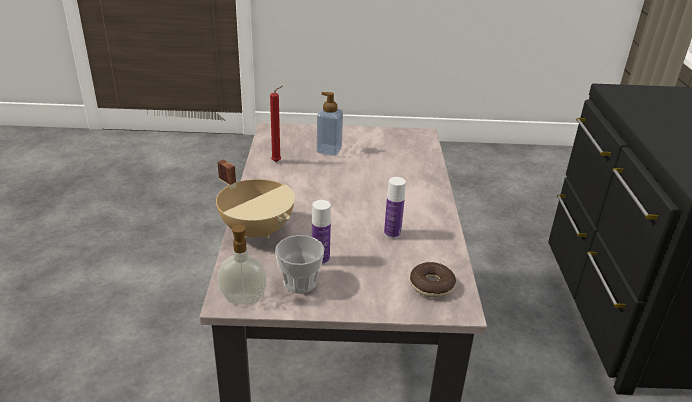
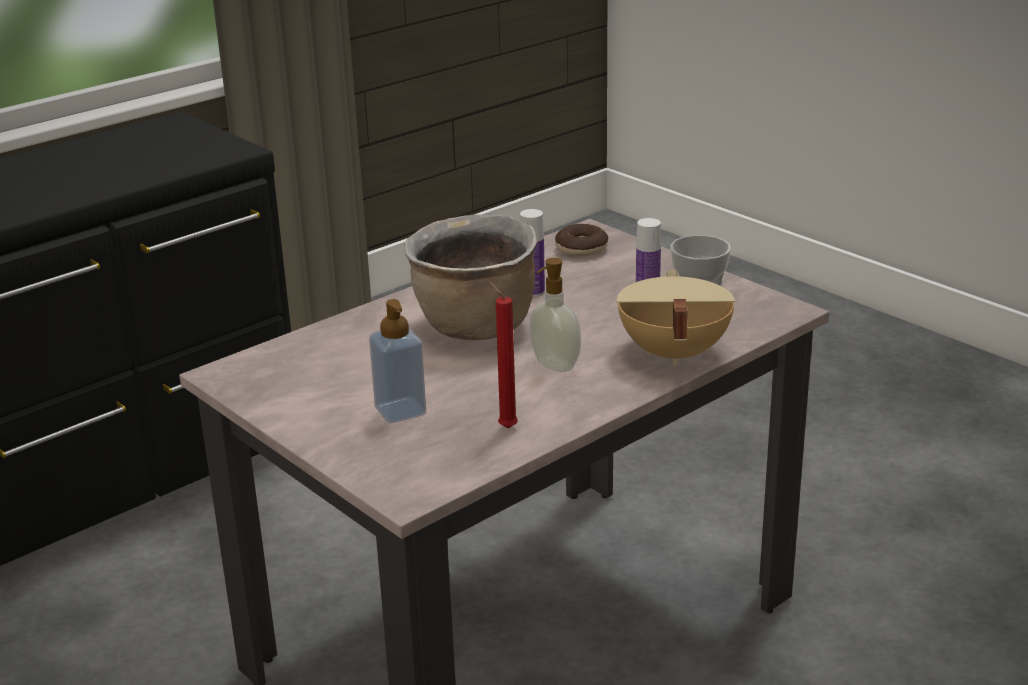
camera: 130 degrees left, 5 degrees down
soap dispenser [218,222,267,304] -> soap dispenser moved to [529,258,581,372]
none -> brown cooking pot [404,214,537,340]

